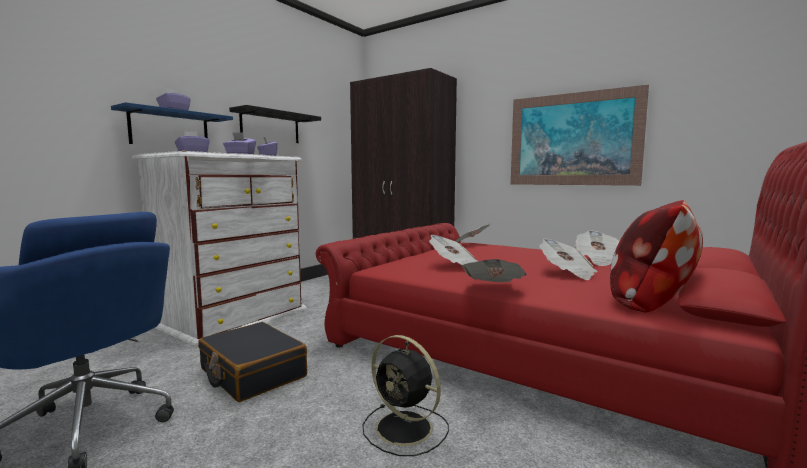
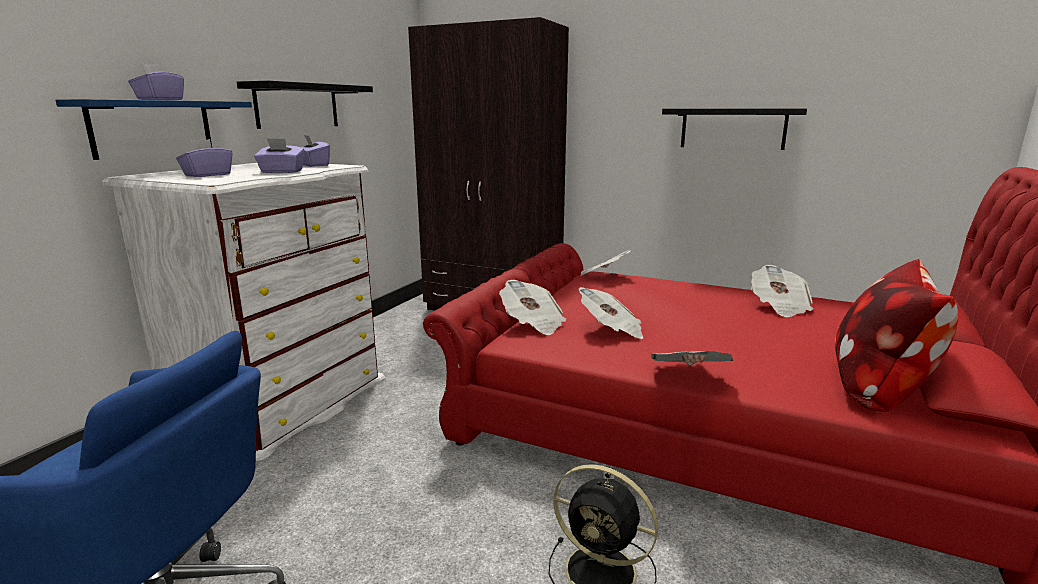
camera: 10 degrees left, 10 degrees up
black suitcase [198,322,307,402] -> none
picture [511,84,649,186] -> black shelf [662,108,807,150]
newspaper [539,239,597,280] -> newspaper moved to [499,280,567,335]

